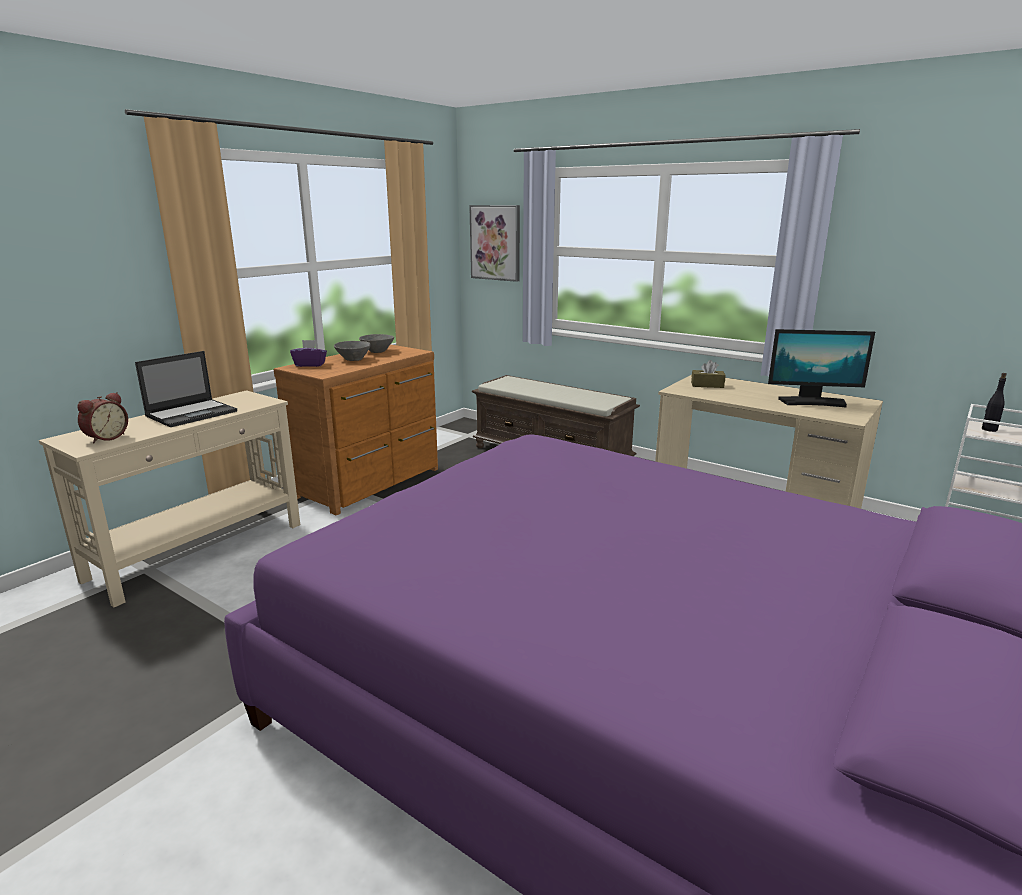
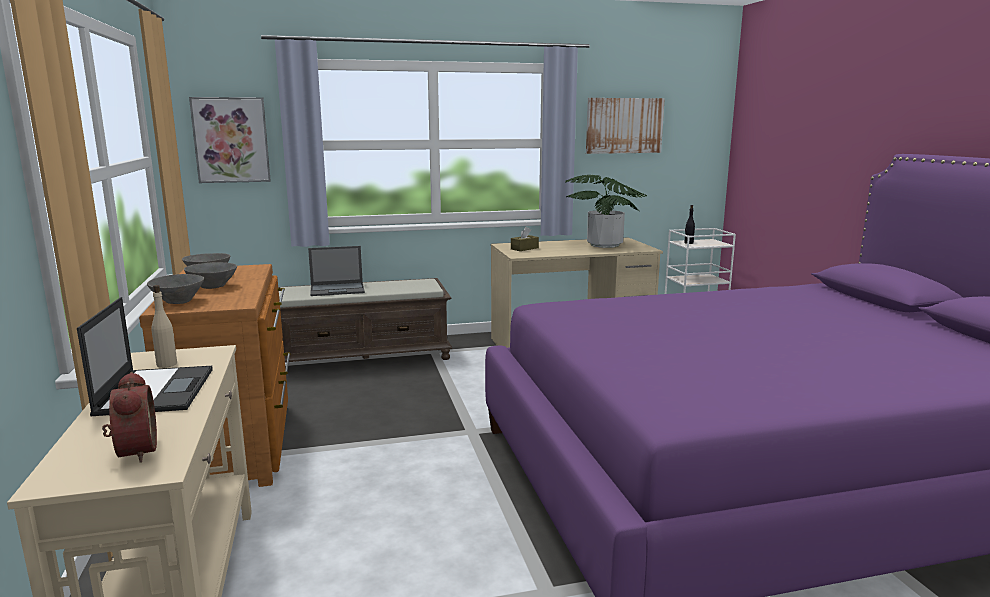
camera: 50 degrees left, 5 degrees down
purple tissue box [290,340,327,367] -> grey bowl [147,274,204,304]
monitor [768,329,875,407] -> potted plant [565,175,647,248]
none -> beige bottle [151,285,177,368]
none -> laptop [308,246,365,296]
none -> picture [586,98,665,154]

